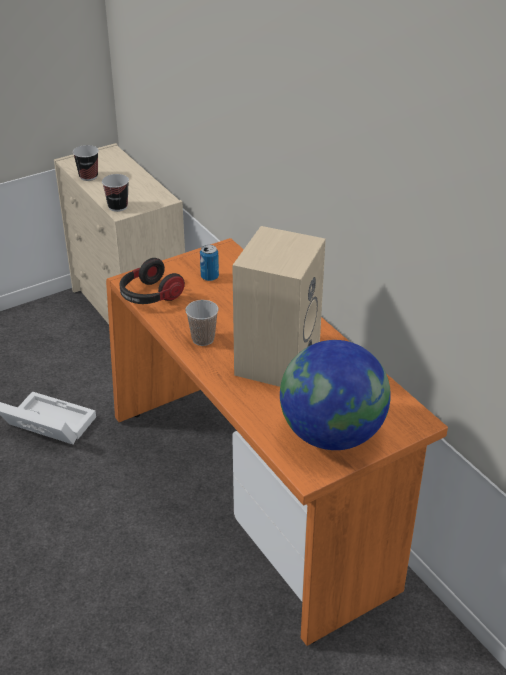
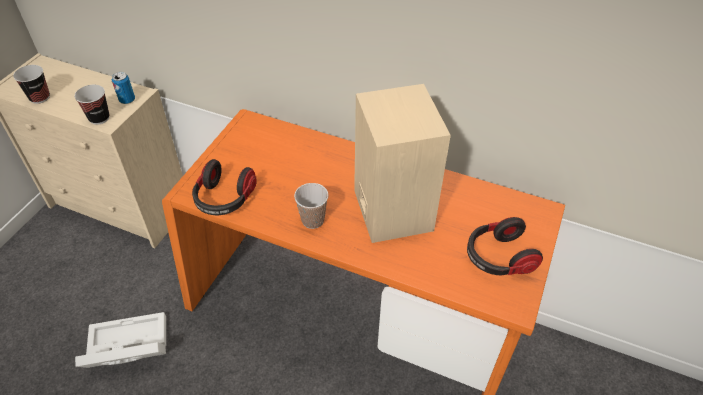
camera: 35 degrees left, 10 degrees up
can [200,245,219,281] -> can moved to [112,72,135,104]
globe [280,340,391,450] -> headphones [467,217,543,275]

